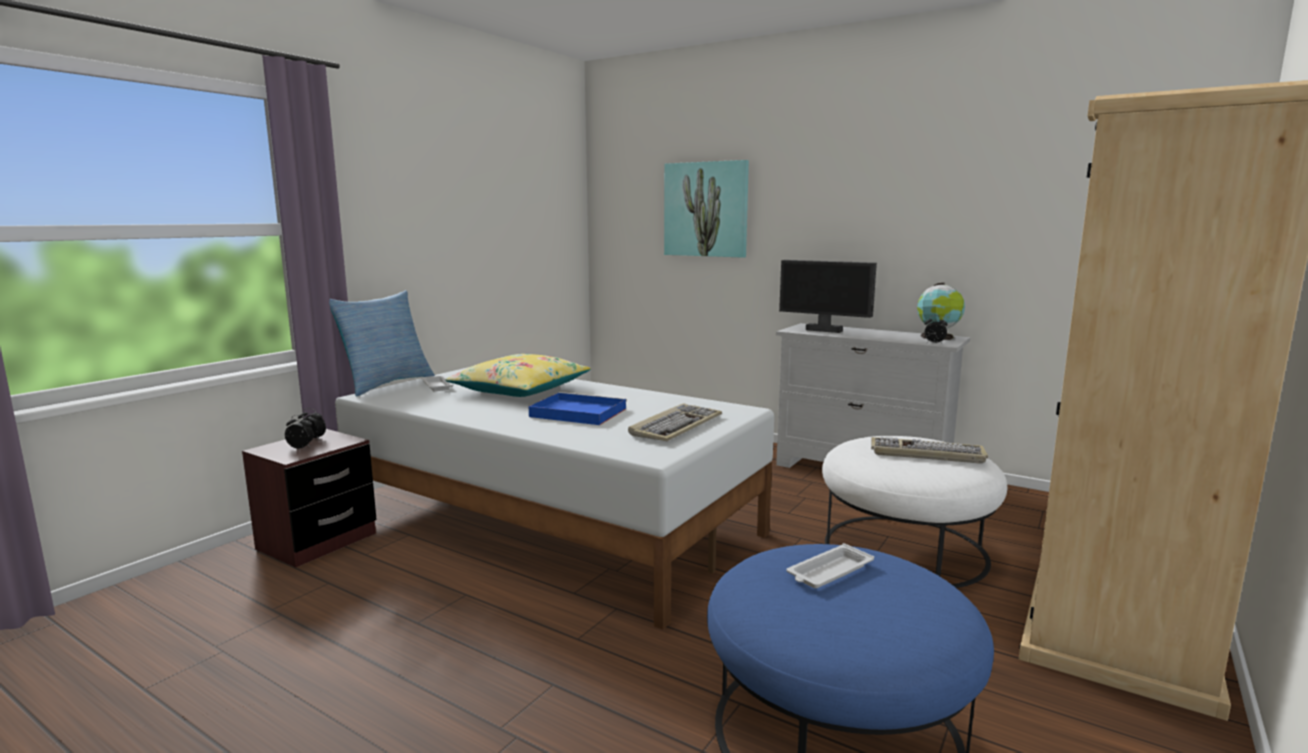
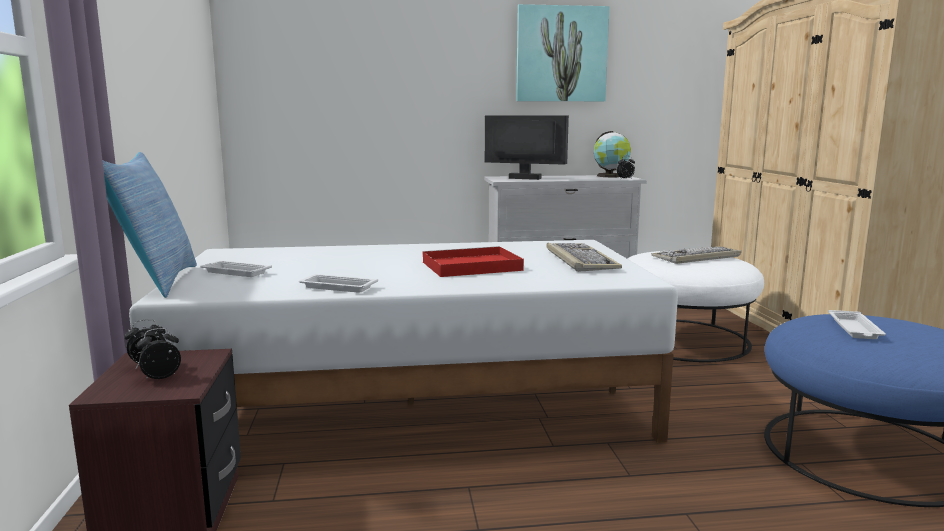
camera: 40 degrees left, 0 degrees up
yellow pillow [445,354,591,397] -> none
blue tray [529,392,627,425] -> red tray [422,246,524,277]
picture [664,160,749,258] -> picture moved to [516,4,610,101]
monitor [779,260,877,333] -> monitor turned 150 degrees counterclockwise [485,115,569,180]
none -> white tray [299,274,378,293]

